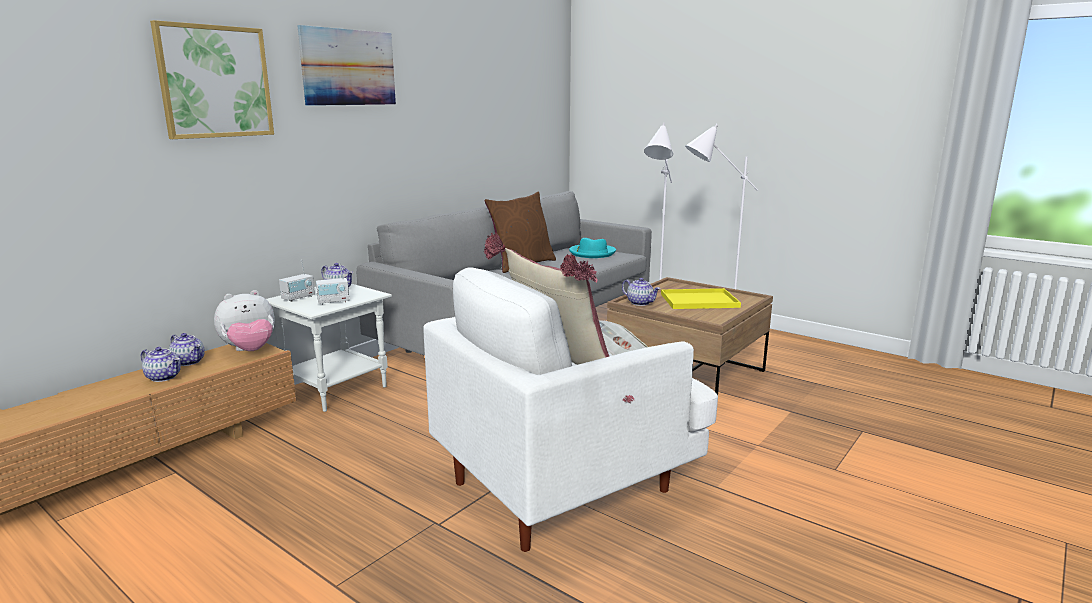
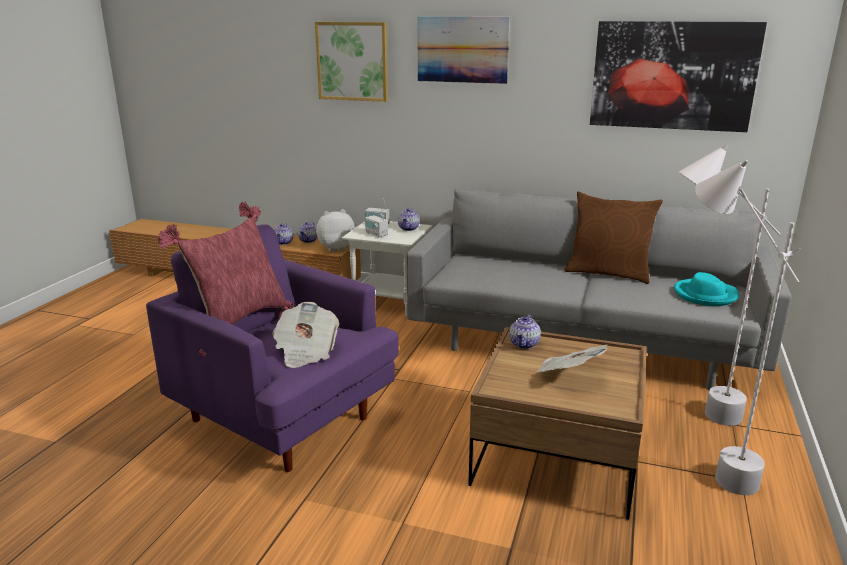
camera: 70 degrees right, 5 degrees up
plush toy [214,290,275,351] -> plush toy turned 120 degrees clockwise [316,209,355,251]
white armchair [423,267,718,552] -> purple armchair [146,224,399,472]
yellow tray [661,288,741,309] -> newspaper [534,345,607,373]
none -> picture [590,21,767,132]

